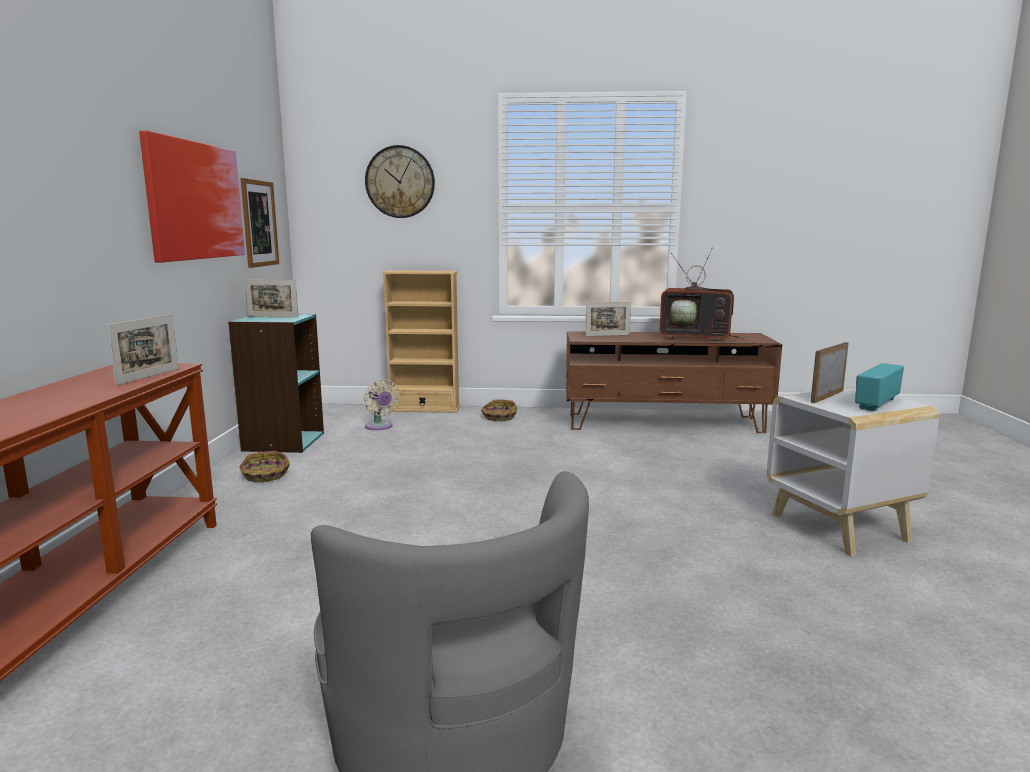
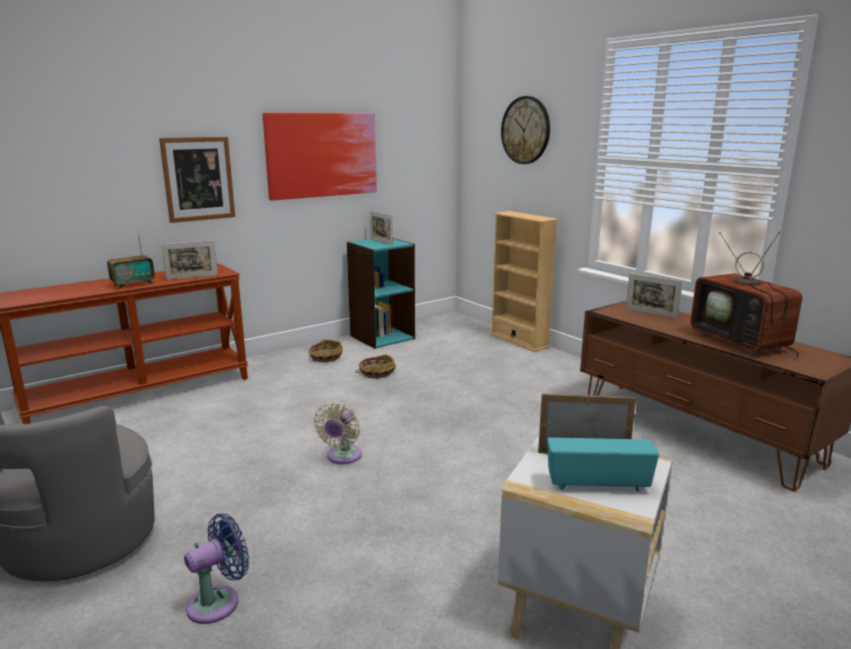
camera: 50 degrees right, 5 degrees up
picture [240,178,279,268] -> picture moved to [159,137,235,223]
beige fan [364,379,400,430] -> beige fan moved to [314,403,362,464]
basket [481,399,517,421] -> basket moved to [355,354,396,378]
none -> radio [107,234,155,289]
none -> blue fan [184,514,249,624]

